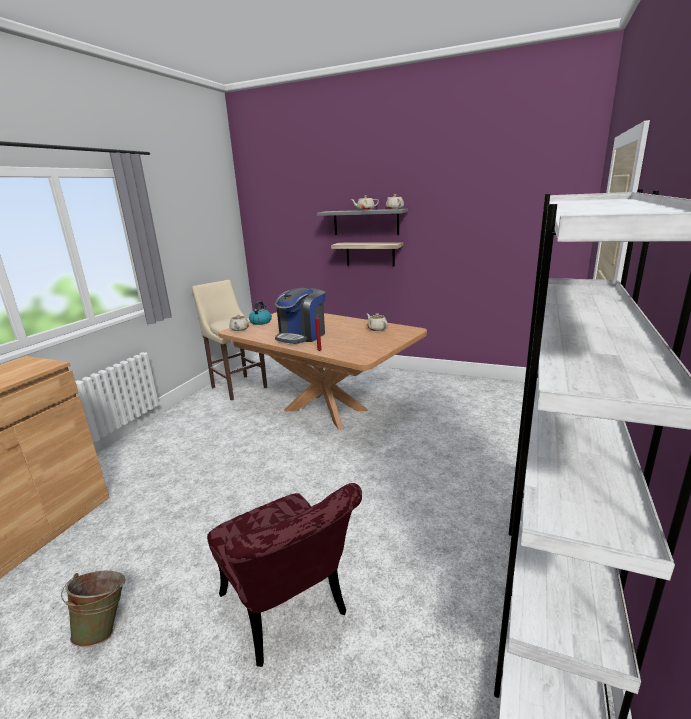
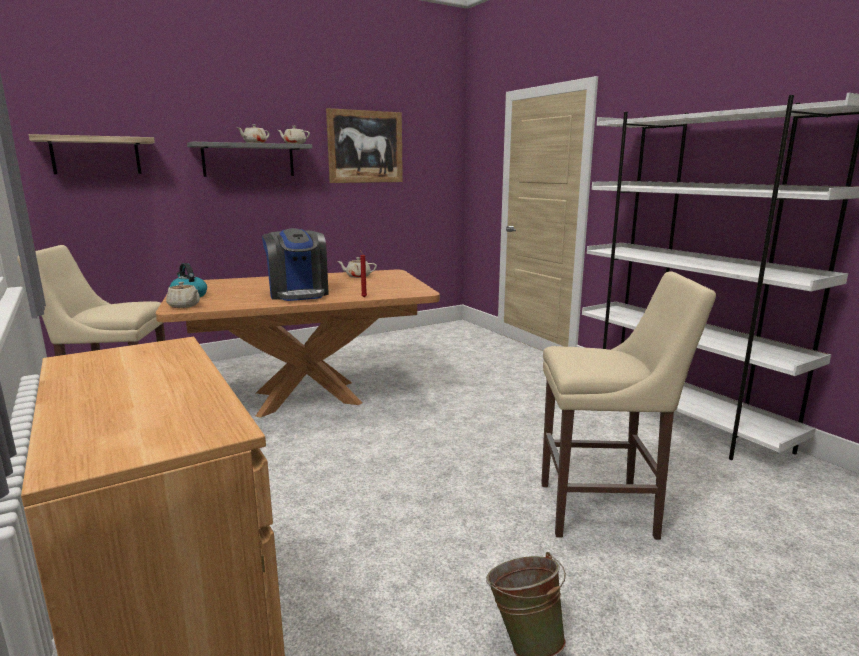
camera: 55 degrees left, 5 degrees down
red chair [207,483,362,667] -> beige stool [541,271,716,540]
shelf [331,242,403,267] -> shelf moved to [28,134,155,174]
none -> picture [326,108,403,183]

